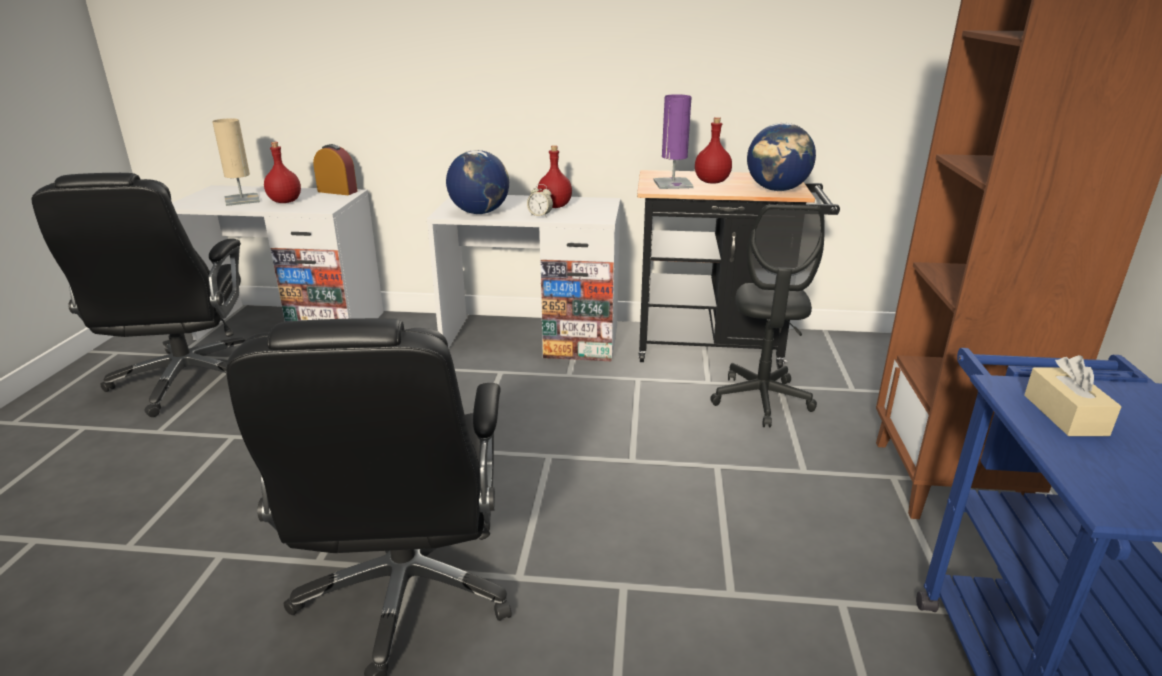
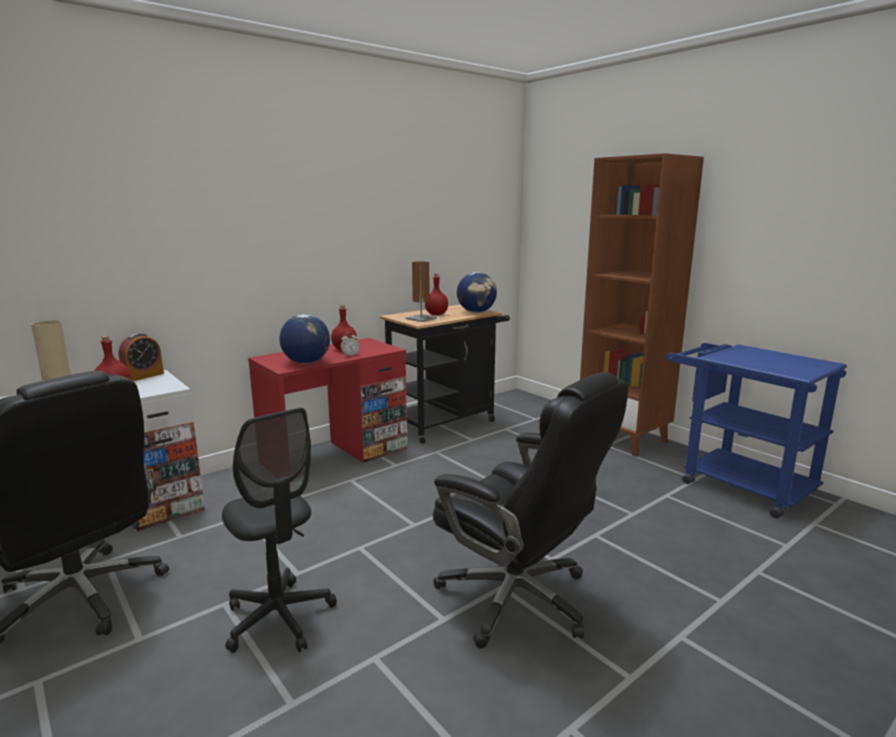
camera: 45 degrees left, 10 degrees down
alarm clock [313,144,358,195] -> alarm clock turned 150 degrees clockwise [119,333,164,381]
white desk [427,195,621,361] -> red desk [248,338,407,463]
purple table lamp [654,94,694,189] -> brown table lamp [406,261,437,322]
black office chair [710,204,825,428] -> black office chair moved to [222,408,337,653]
beige tissue box [1024,355,1122,436] -> none

